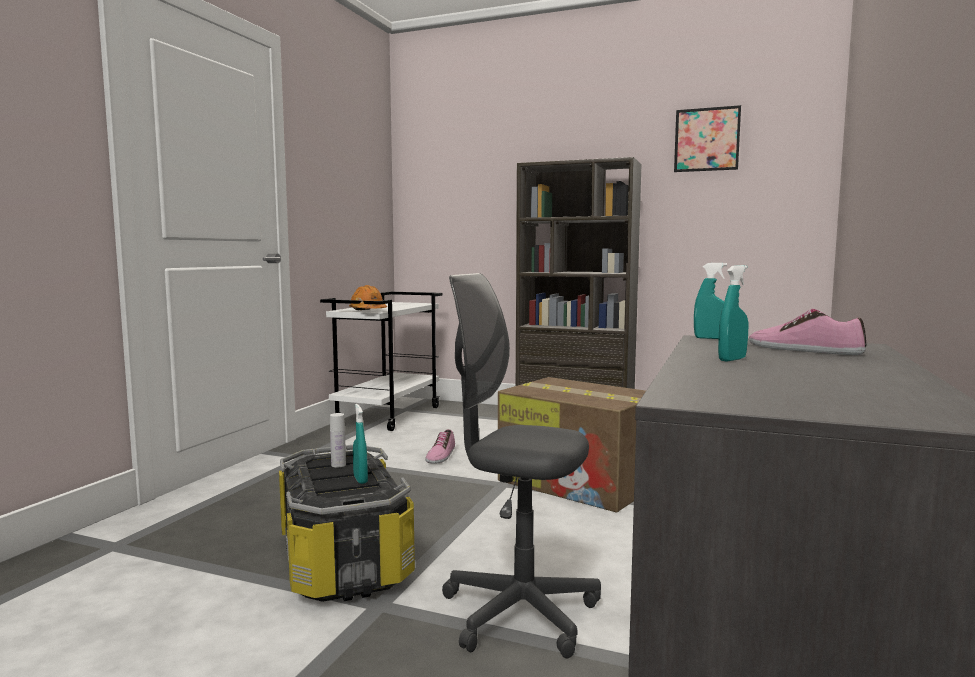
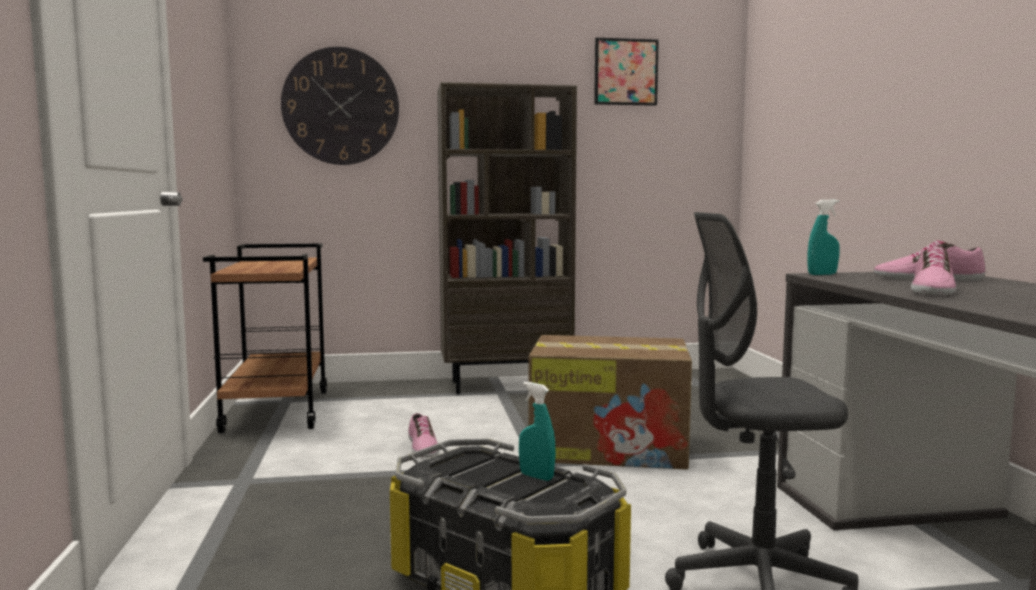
camera: 30 degrees left, 0 degrees up
white cart [320,292,442,431] -> brown cart [203,244,327,433]
white bottle [330,413,346,468] -> none
orange hard hat [349,285,387,310] -> none
turquoise spray bottle [718,265,749,362] -> shoe [911,247,956,295]
none -> wall clock [281,47,399,165]

